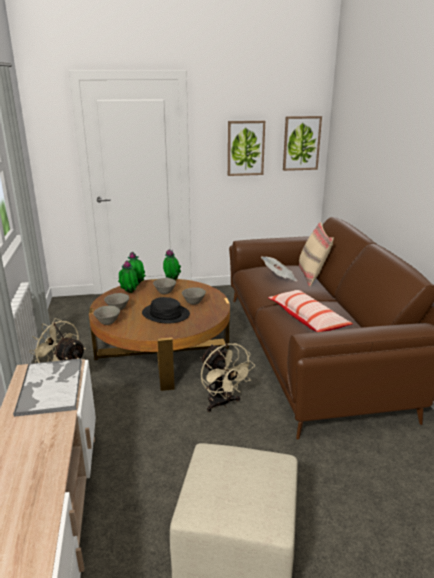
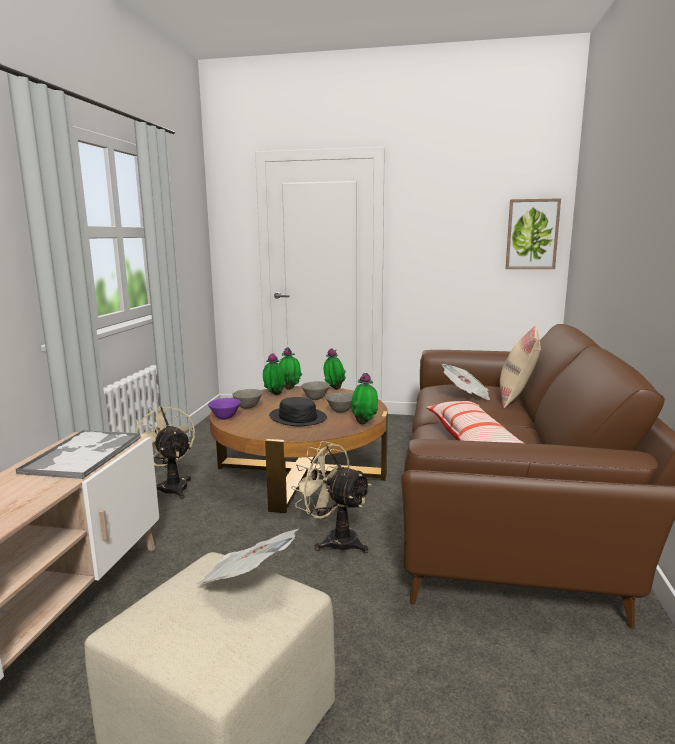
camera: 20 degrees right, 10 degrees down
grey bowl [93,306,120,325] -> purple bowl [208,398,241,420]
beige fan [201,343,255,412] -> beige fan turned 135 degrees clockwise [291,441,371,554]
picture [228,121,265,176] -> none
none -> newspaper [197,529,299,584]
none -> potted plant [351,373,378,425]

